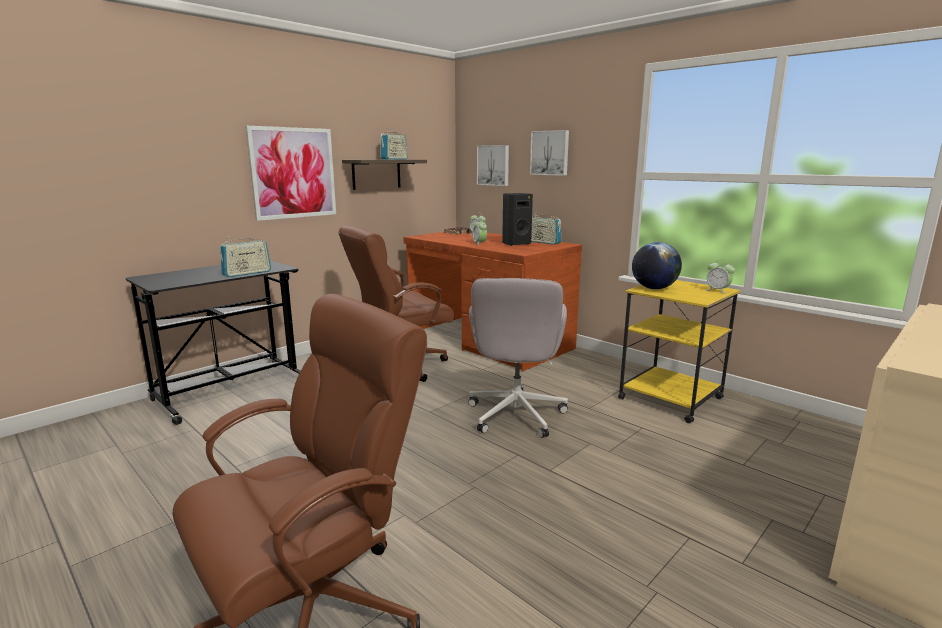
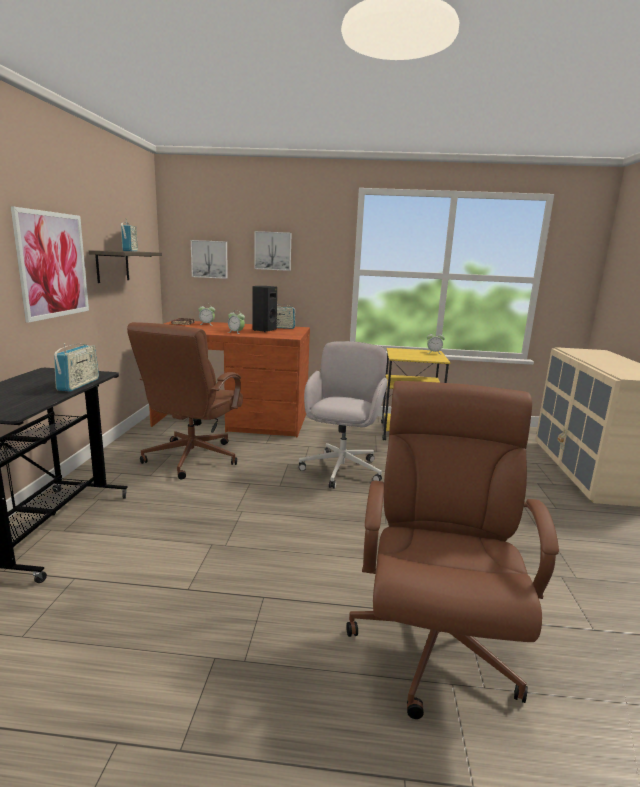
camera: 40 degrees left, 0 degrees up
grey office chair [468,278,568,438] -> grey office chair turned 135 degrees counterclockwise [299,341,388,489]
globe [632,242,682,289] -> none

